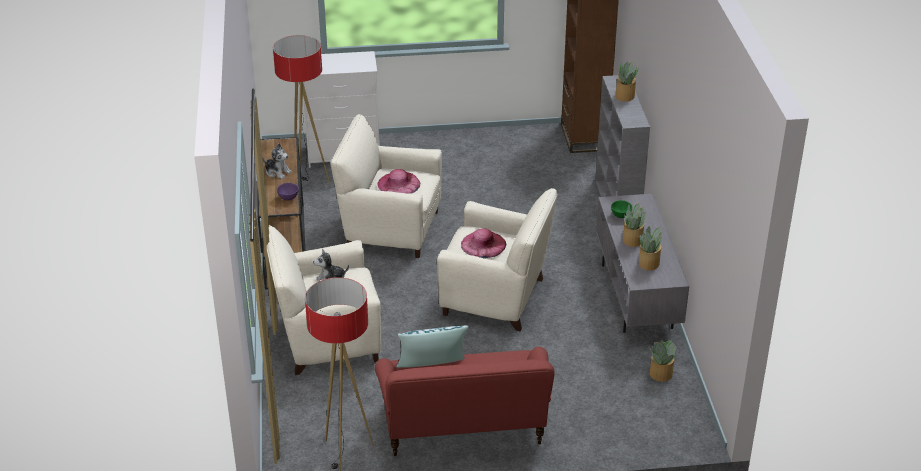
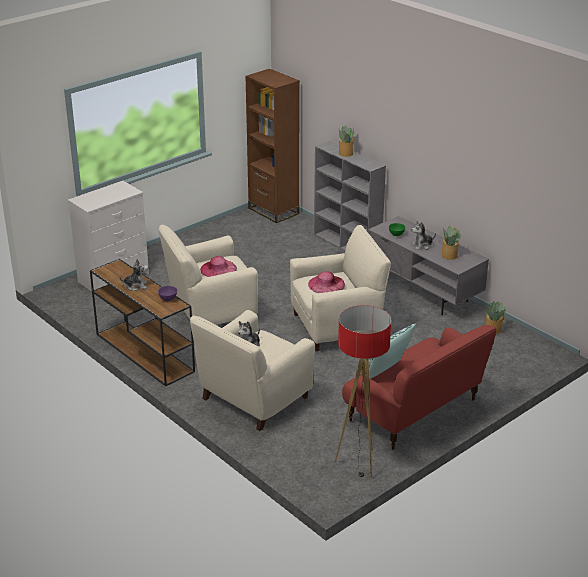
camera: 35 degrees left, 5 degrees down
floor lamp [273,35,330,185] -> none
potted plant [623,203,646,247] -> plush toy [411,221,436,250]

